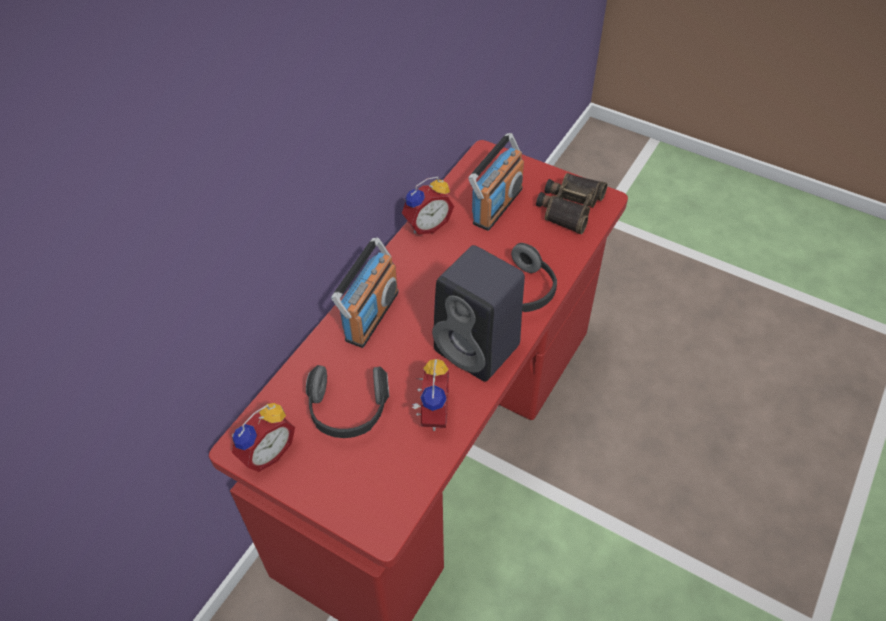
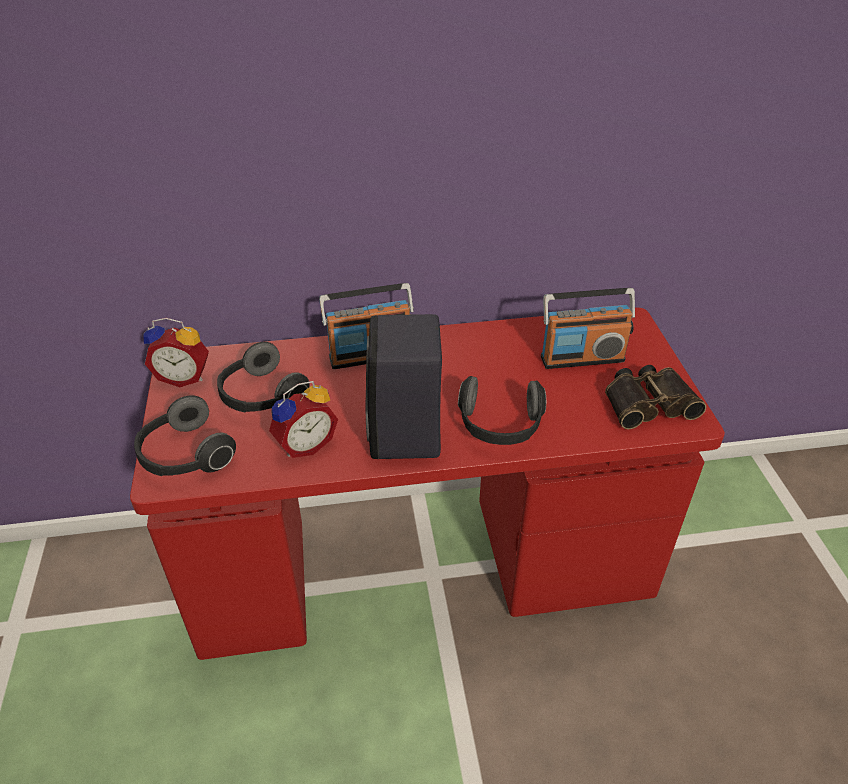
camera: 50 degrees right, 10 degrees down
alarm clock [402,177,454,235] -> none
none -> headphones [134,395,236,476]

